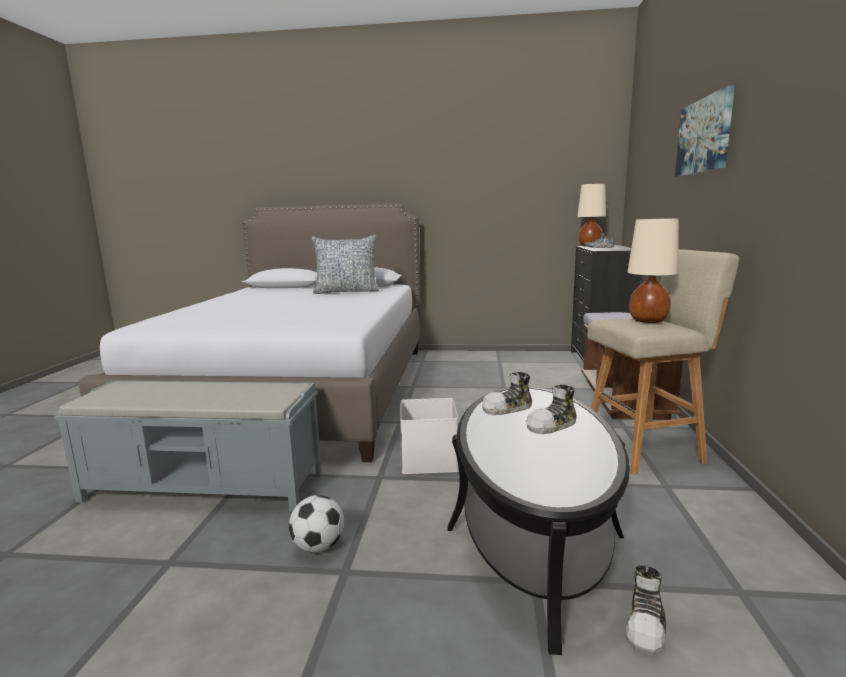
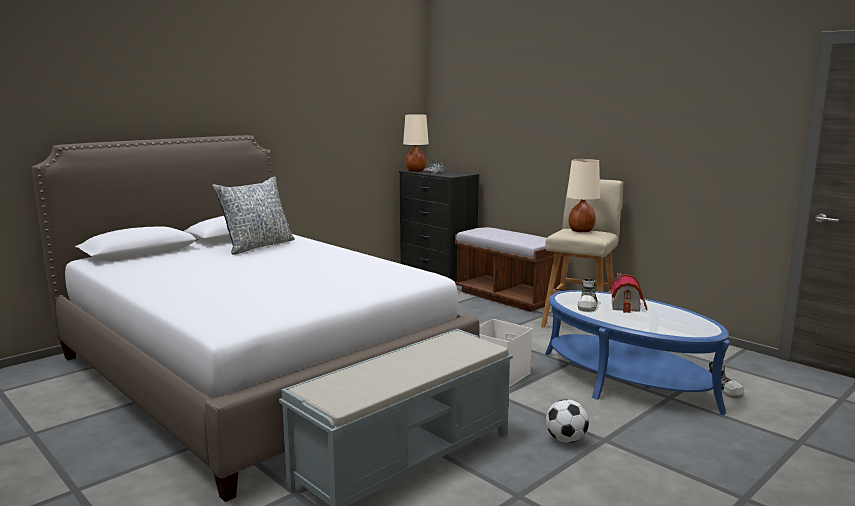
camera: 50 degrees left, 0 degrees up
black coffee table [447,387,630,655] -> blue coffee table [545,290,730,415]
shoe [527,385,577,434] -> toy house [610,273,648,313]
picture [675,85,735,177] -> none

